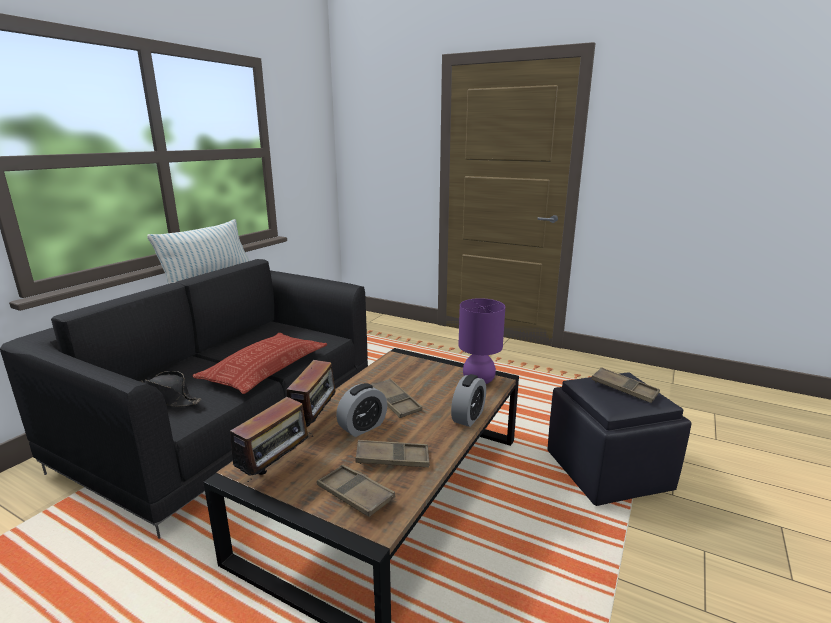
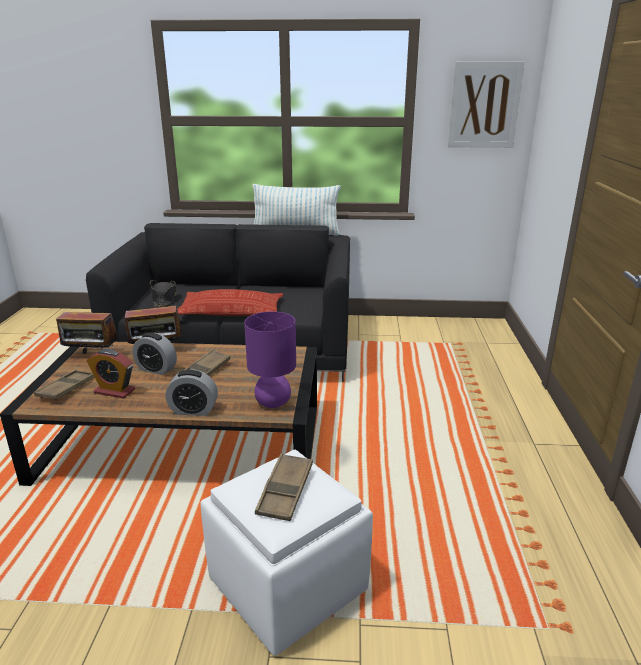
camera: 65 degrees right, 5 degrees up
brown tray [355,440,430,467] -> alarm clock [86,349,135,399]
black ottoman [548,372,691,506] -> white ottoman [200,450,373,656]
none -> picture [448,61,525,148]

